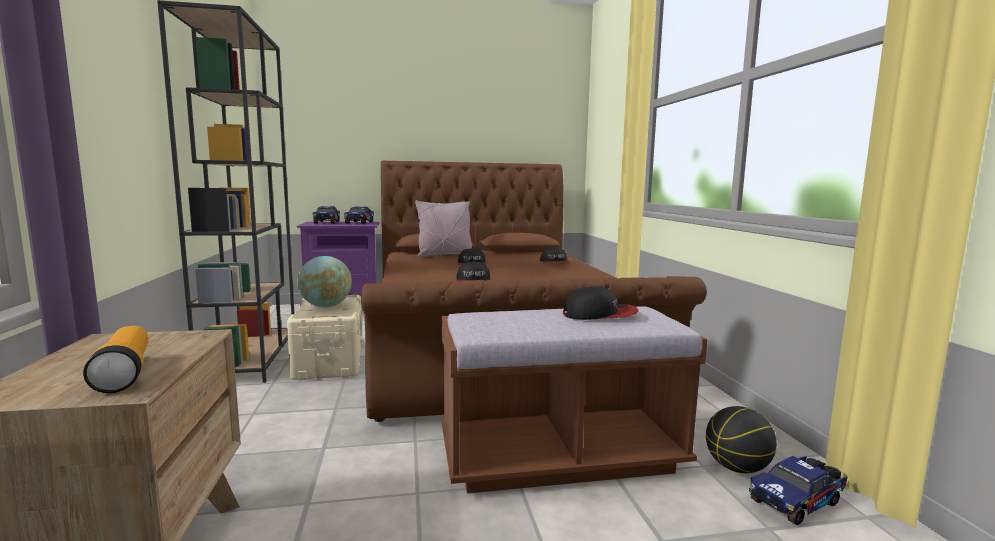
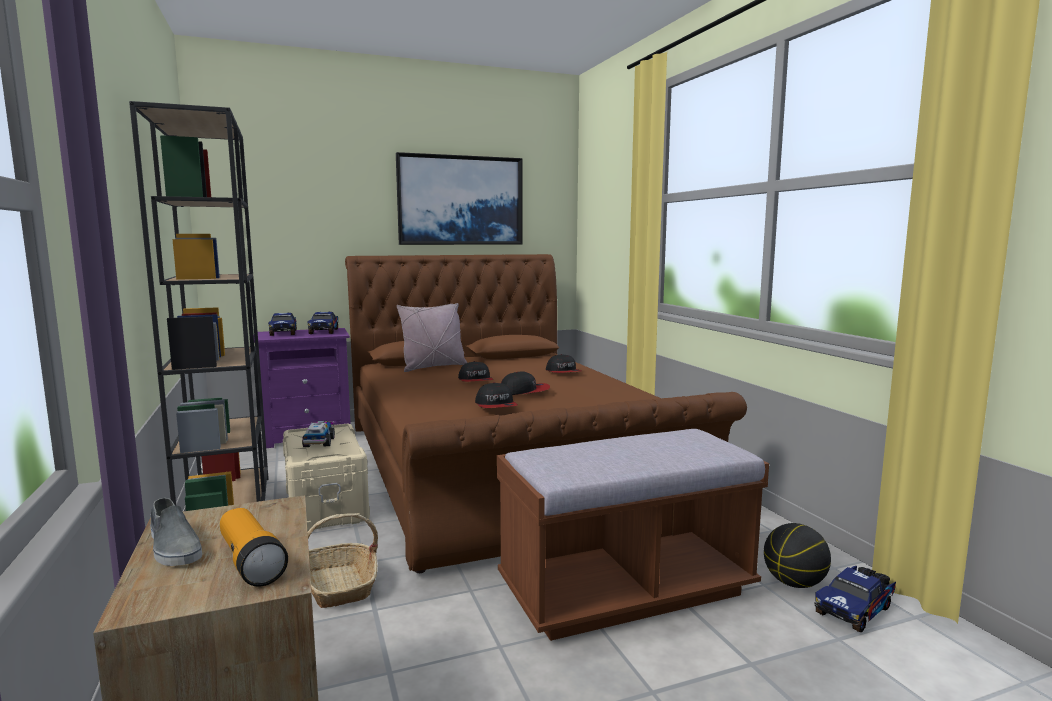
camera: 10 degrees left, 0 degrees up
globe [297,256,352,307] -> toy truck [302,420,335,447]
cap [563,286,638,320] -> cap moved to [501,372,550,395]
none -> grey shoe [150,498,202,566]
none -> basket [308,514,378,608]
none -> picture [396,152,522,245]

